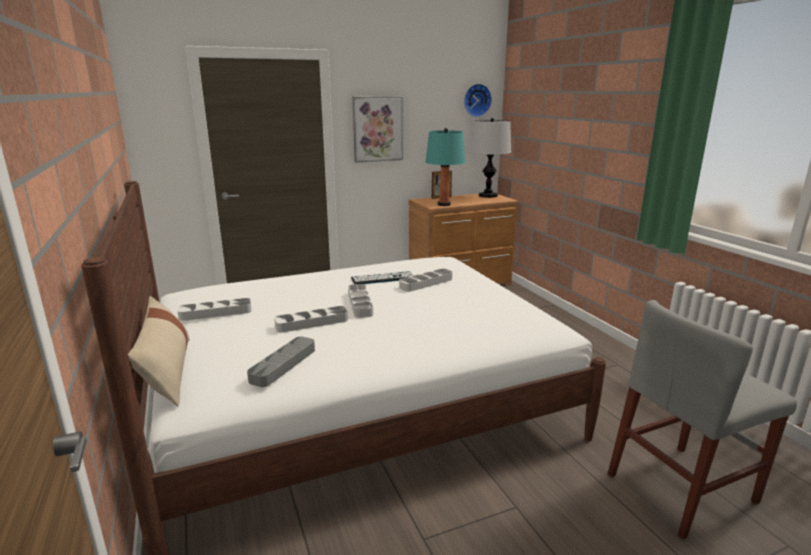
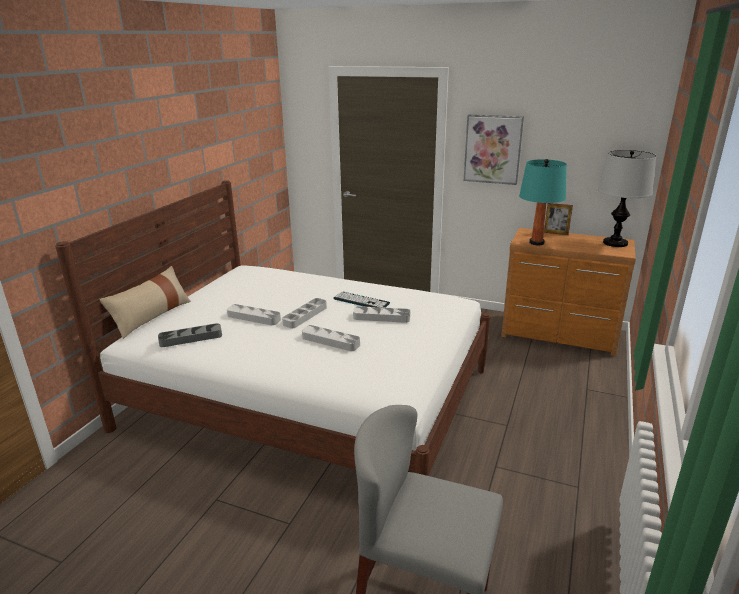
camera: 45 degrees right, 5 degrees up
grey tray [177,298,252,321] -> grey tray moved to [302,325,360,351]
wall clock [464,84,492,117] -> none

